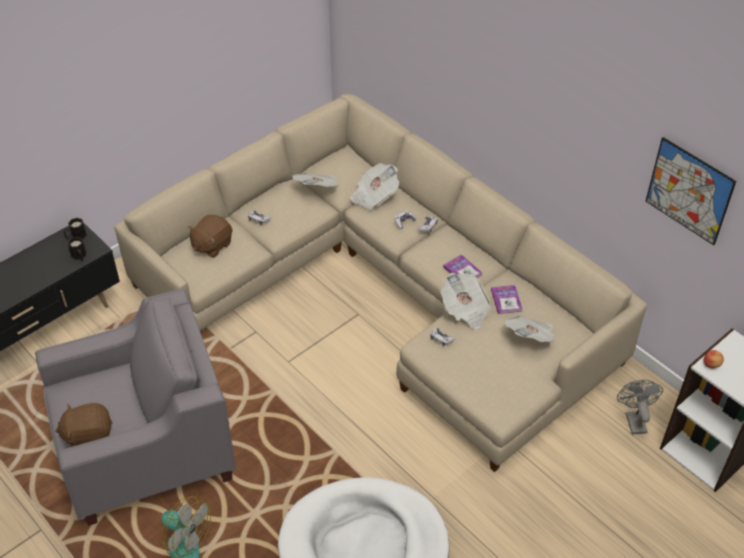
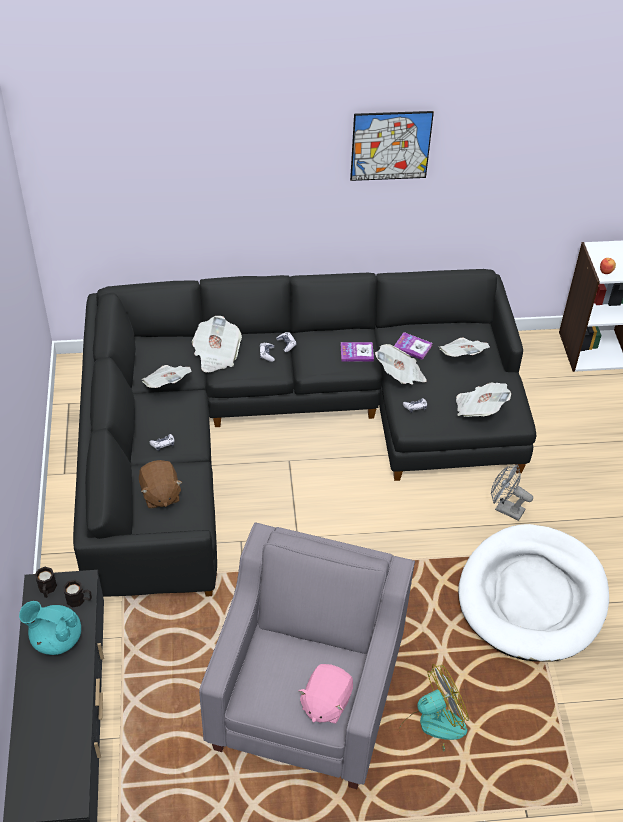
camera: 55 degrees left, 0 degrees up
brown plush toy [55,403,113,447] -> pink plush toy [298,664,353,724]
beige sofa [114,94,647,472] -> black sofa [73,269,536,597]
grey fan [617,380,663,434] -> grey fan moved to [491,464,533,521]
picture [645,137,736,245] -> picture moved to [350,111,434,181]
none -> turquoise teapot [19,601,81,655]
none -> newspaper [456,383,511,417]

